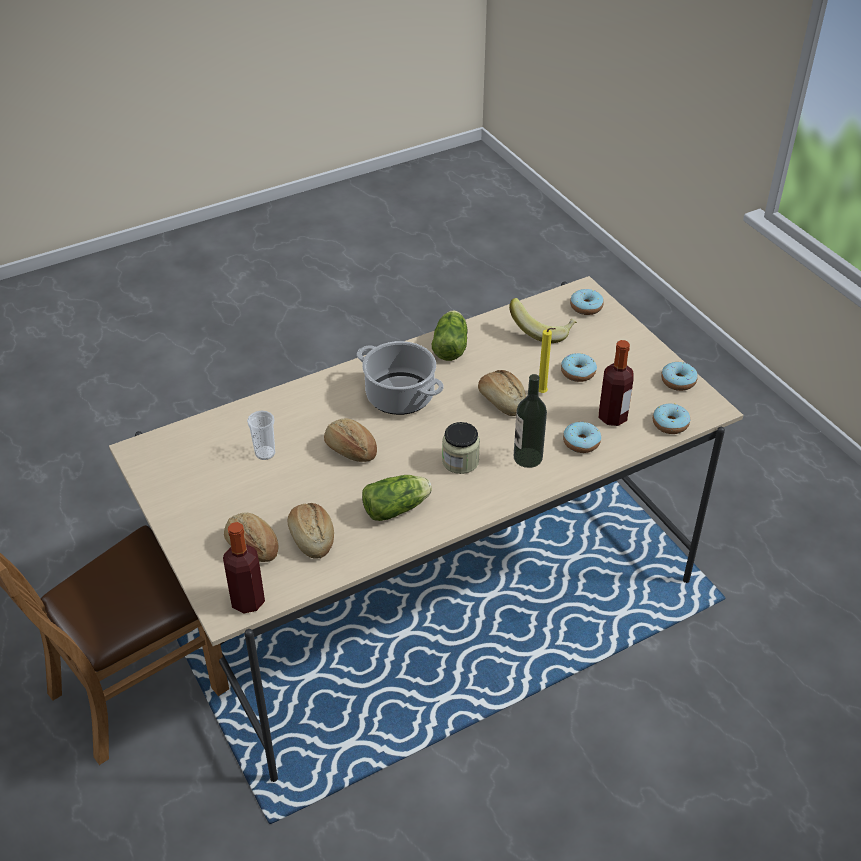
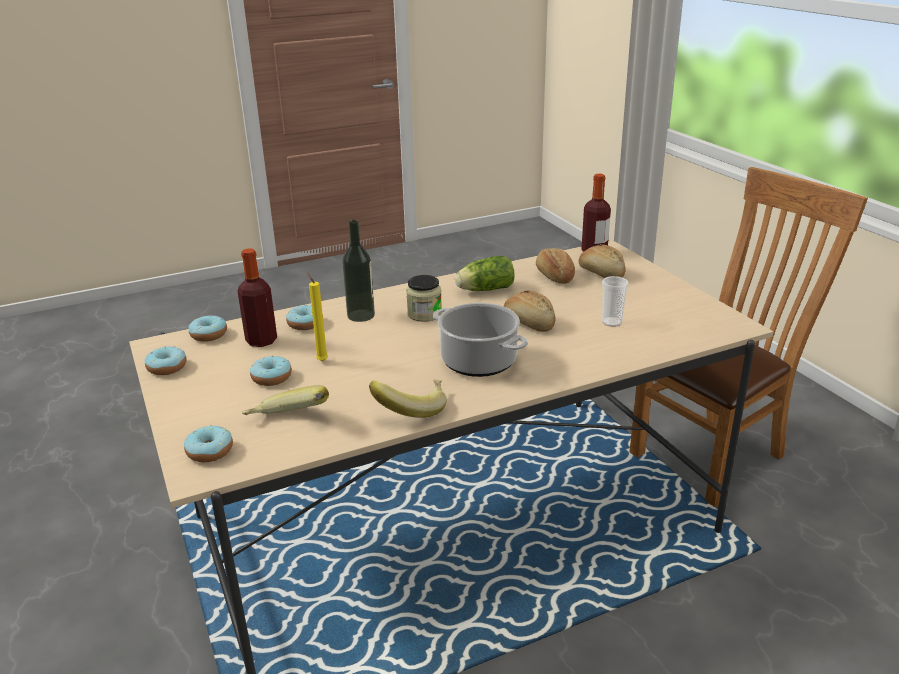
camera: 175 degrees left, 15 degrees down
lettuce [432,310,468,361] -> banana [369,379,447,418]
bread [478,370,526,416] -> none

